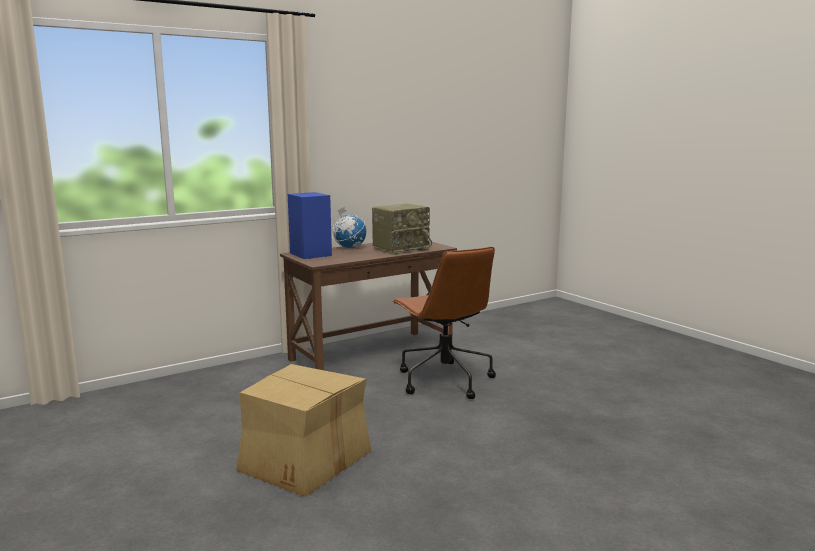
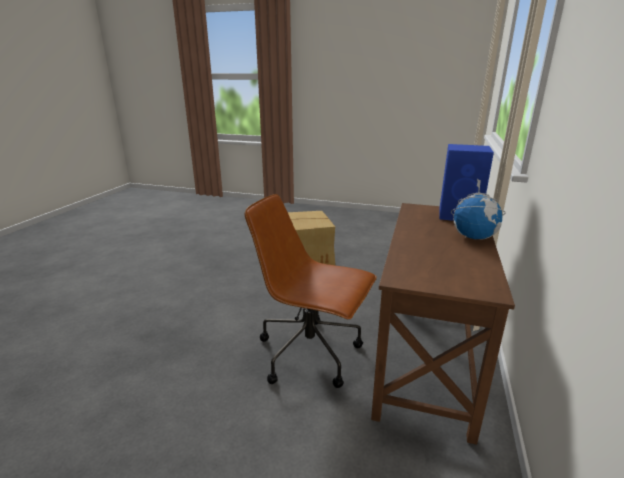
camera: 140 degrees right, 10 degrees up
radio [372,203,432,255] -> none

